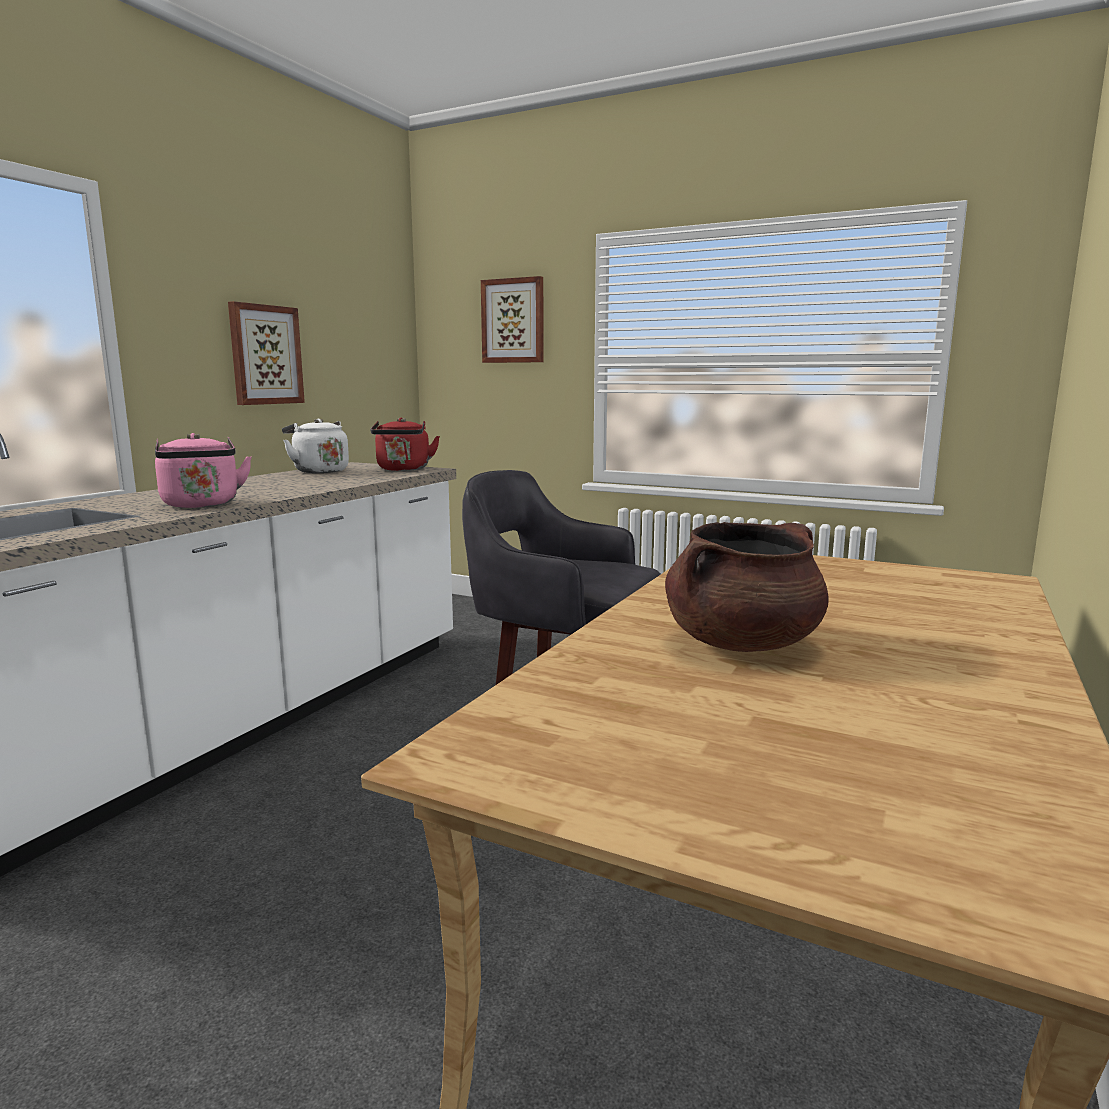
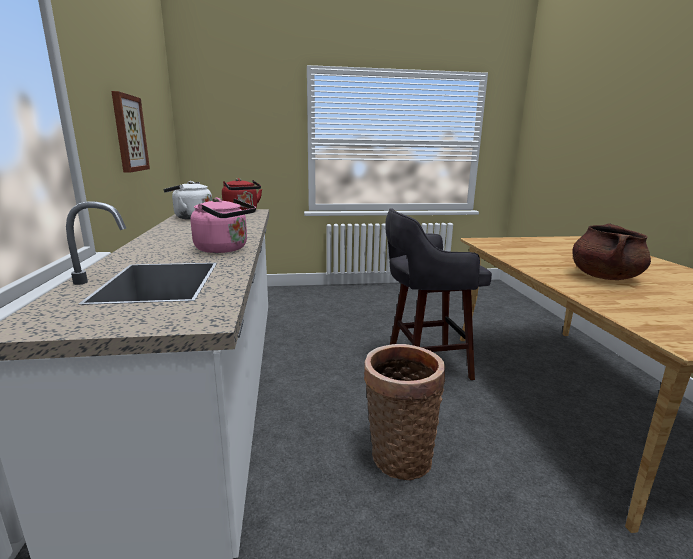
camera: 35 degrees left, 5 degrees up
picture [481,276,544,363] -> none
none -> basket [364,344,445,480]

